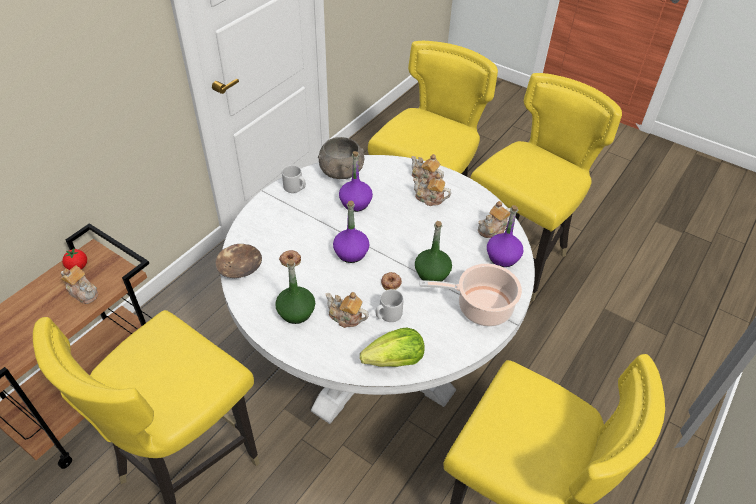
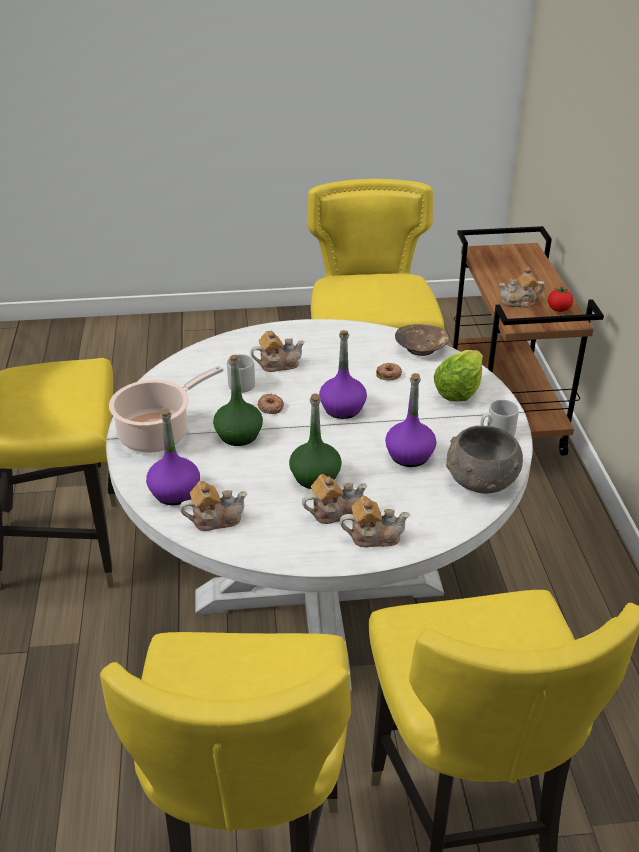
camera: 140 degrees right, 10 degrees down
green bottle [275,260,315,324] -> green bottle moved to [289,393,342,489]
lettuce [360,327,425,367] -> lettuce moved to [434,350,483,402]
teapot [478,201,511,238] -> teapot turned 60 degrees clockwise [180,481,247,531]

